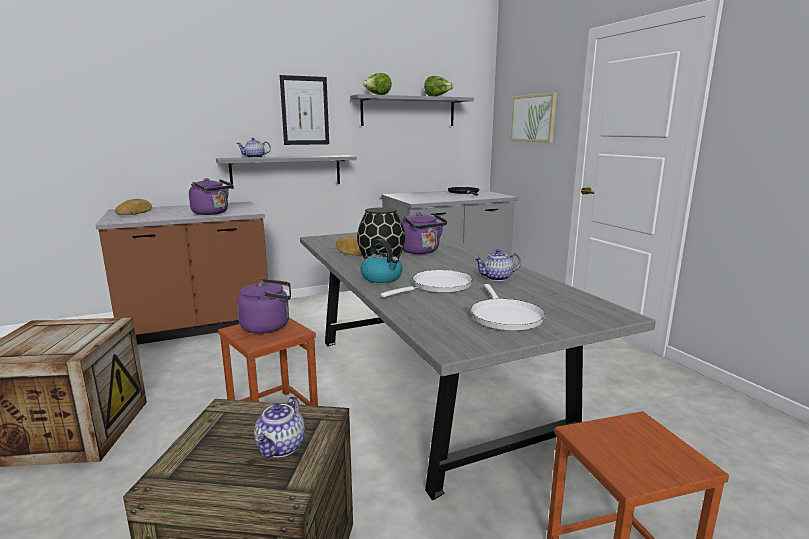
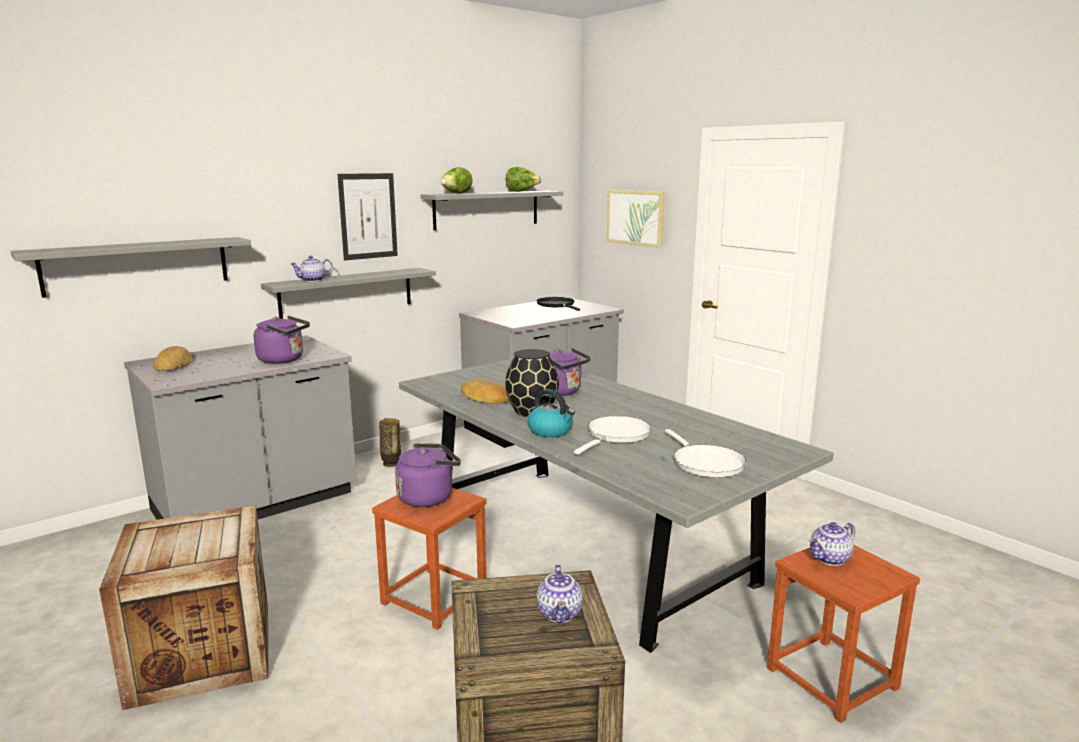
camera: 15 degrees left, 0 degrees up
brown counter [95,201,268,345] -> grey counter [124,335,357,520]
teapot [474,249,521,281] -> teapot moved to [809,522,855,566]
none -> grey shelf [11,237,251,298]
none -> vase [379,418,401,467]

